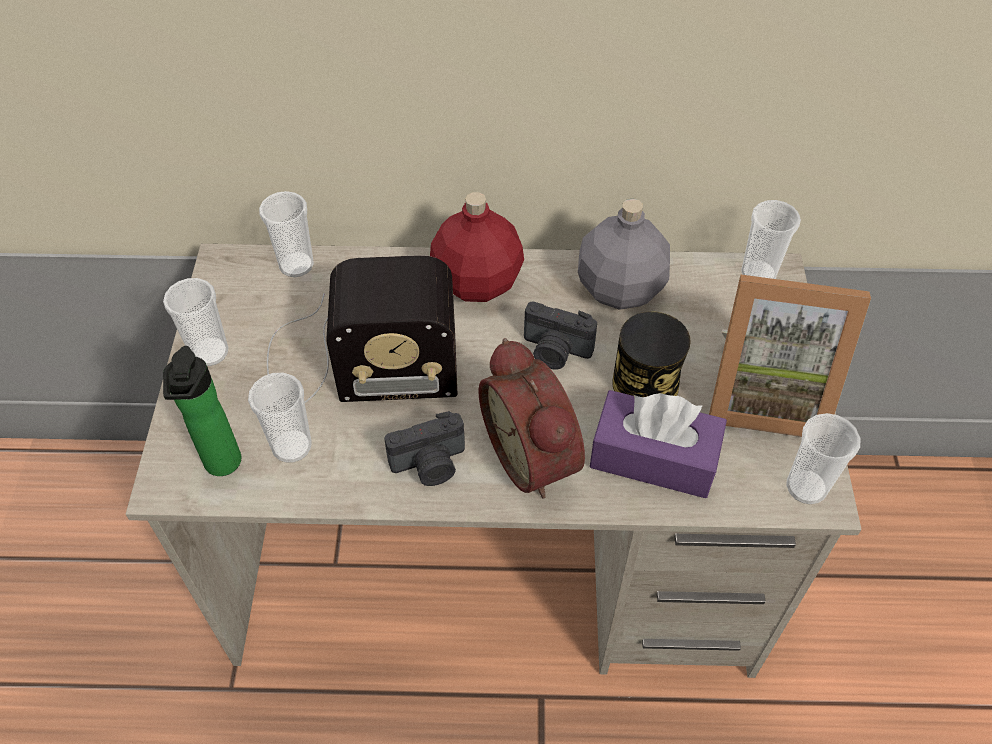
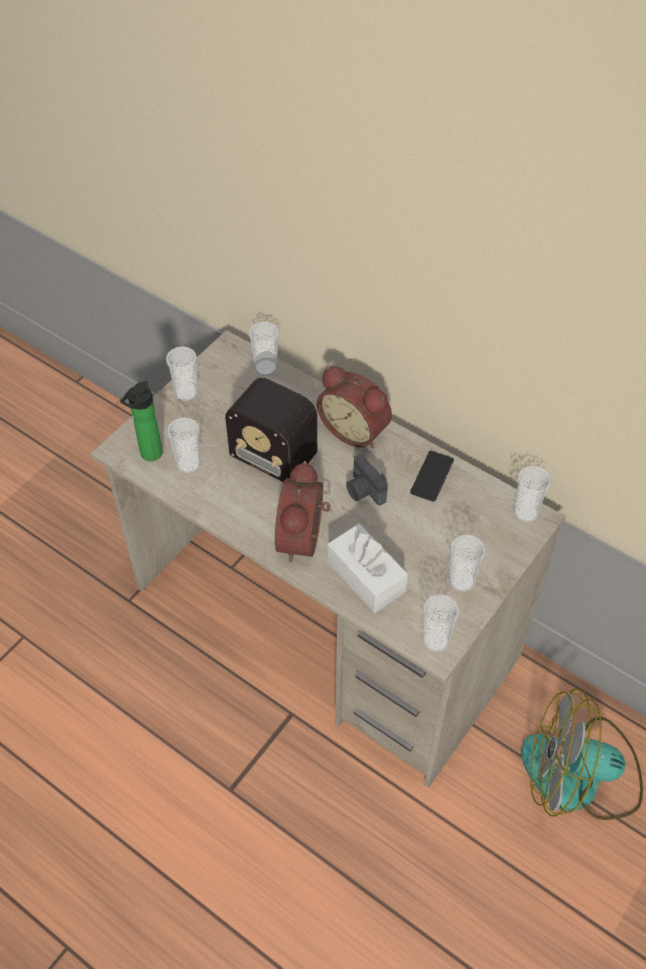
camera: 35 degrees right, 0 degrees up
camera [384,411,465,486] -> none
red bottle [430,192,524,302] -> alarm clock [317,366,392,448]
grey bottle [578,199,670,310] -> phone [410,451,454,501]
purple tissue box [590,390,727,498] -> white tissue box [327,524,408,613]
can [612,311,691,397] -> none
picture frame [709,274,871,437] -> cup [449,535,486,592]
none -> fan [521,688,643,820]

